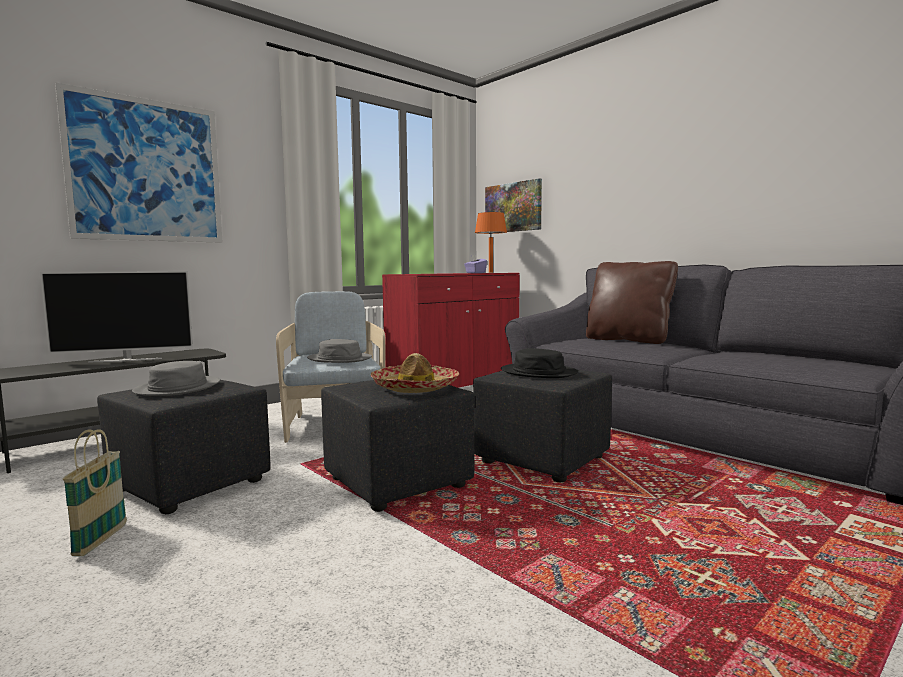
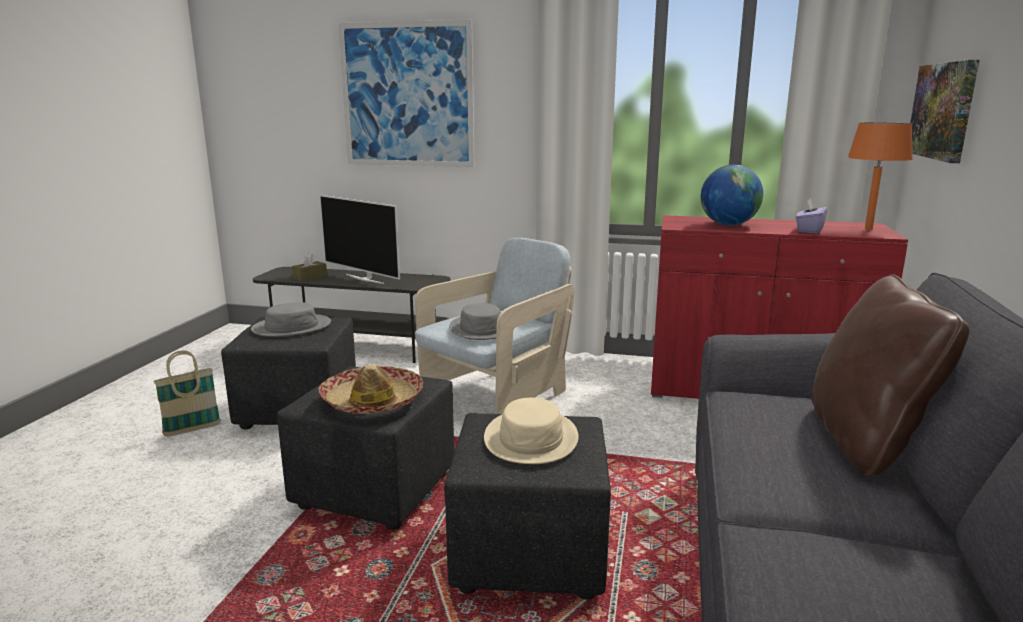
camera: 55 degrees right, 10 degrees up
black hat [501,348,578,378] -> beige hat [484,398,579,464]
none -> brown tissue box [292,253,327,281]
none -> globe [701,165,763,226]

